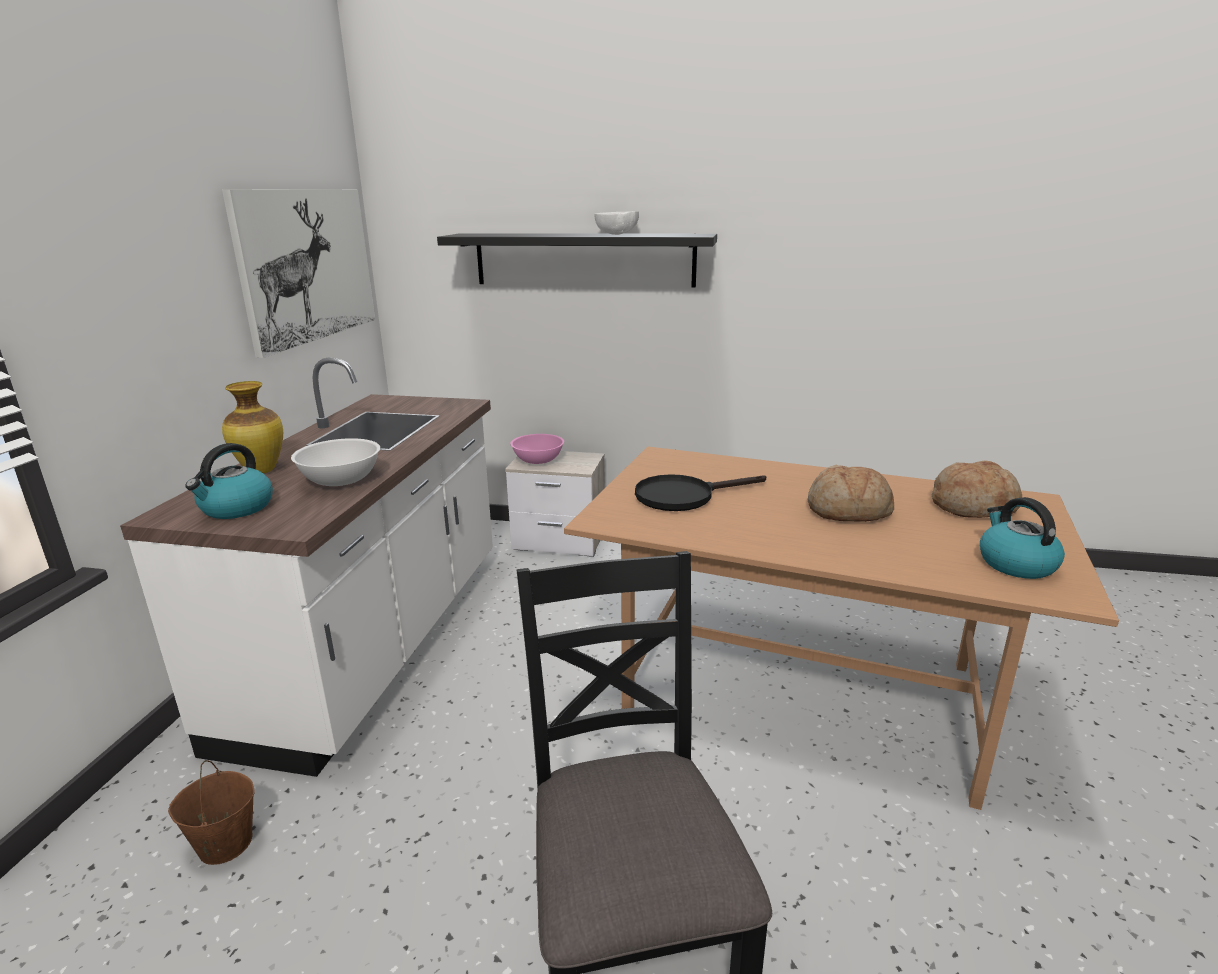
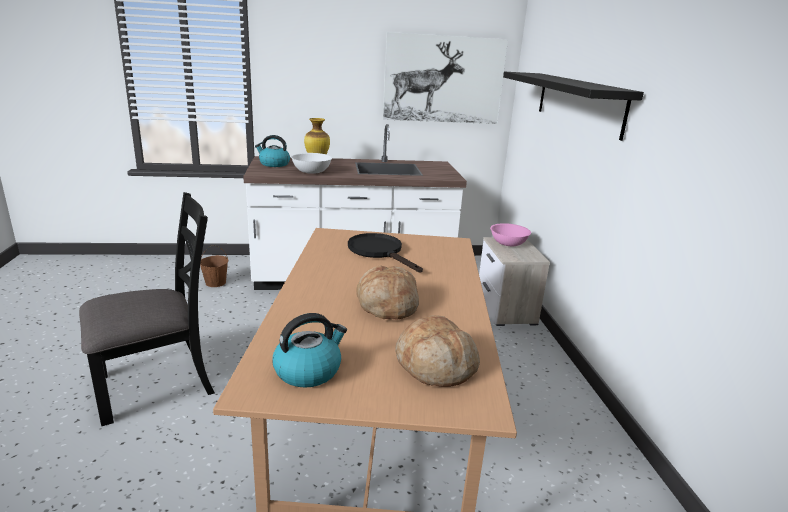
camera: 70 degrees right, 0 degrees up
white bowl [594,211,639,235] -> none

